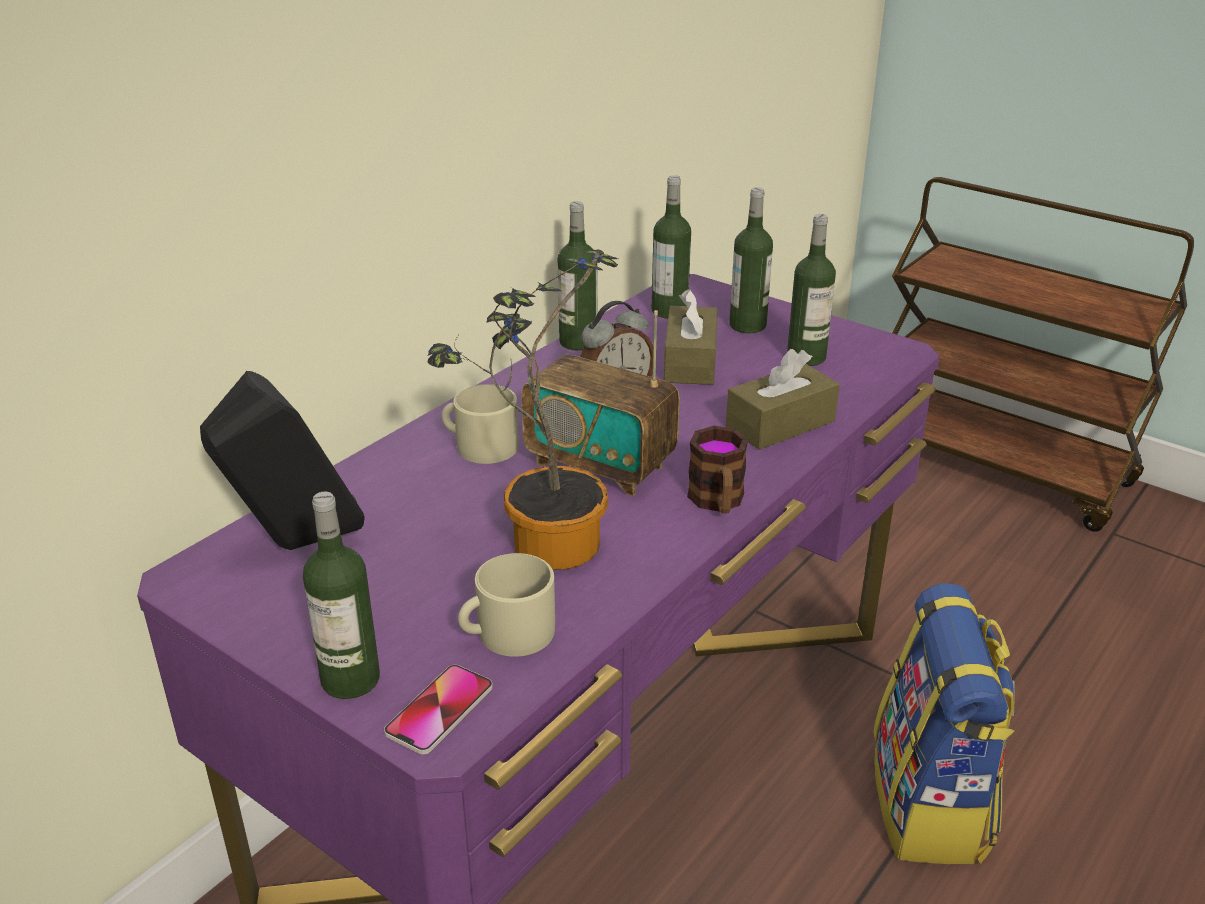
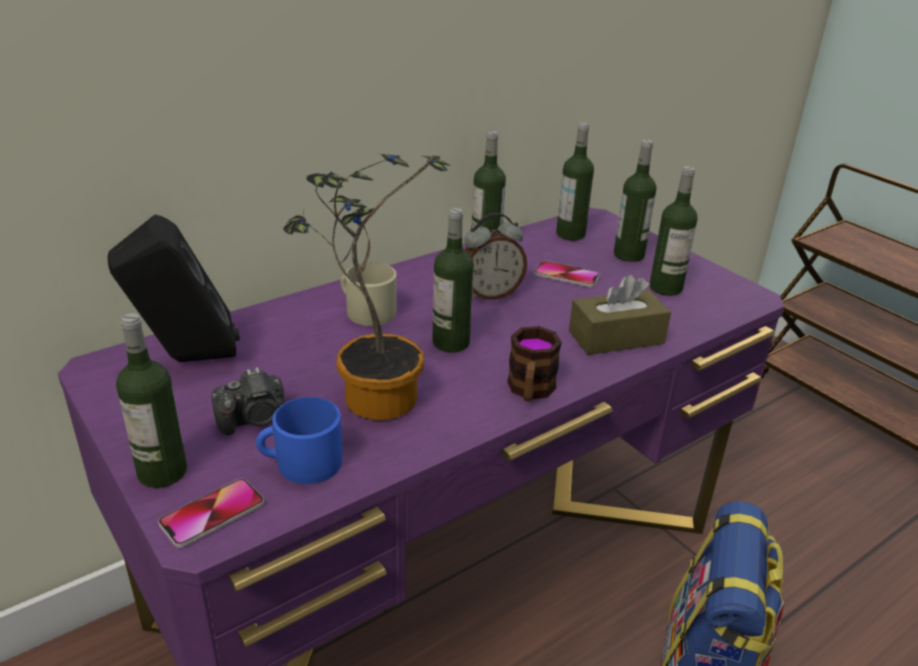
camera: 15 degrees right, 0 degrees up
beige mug [458,553,555,657] -> blue mug [256,397,342,484]
radio [521,310,680,496] -> bottle [432,208,474,353]
brown tissue box [664,289,718,385] -> phone [534,261,600,287]
none -> camera [212,367,285,435]

